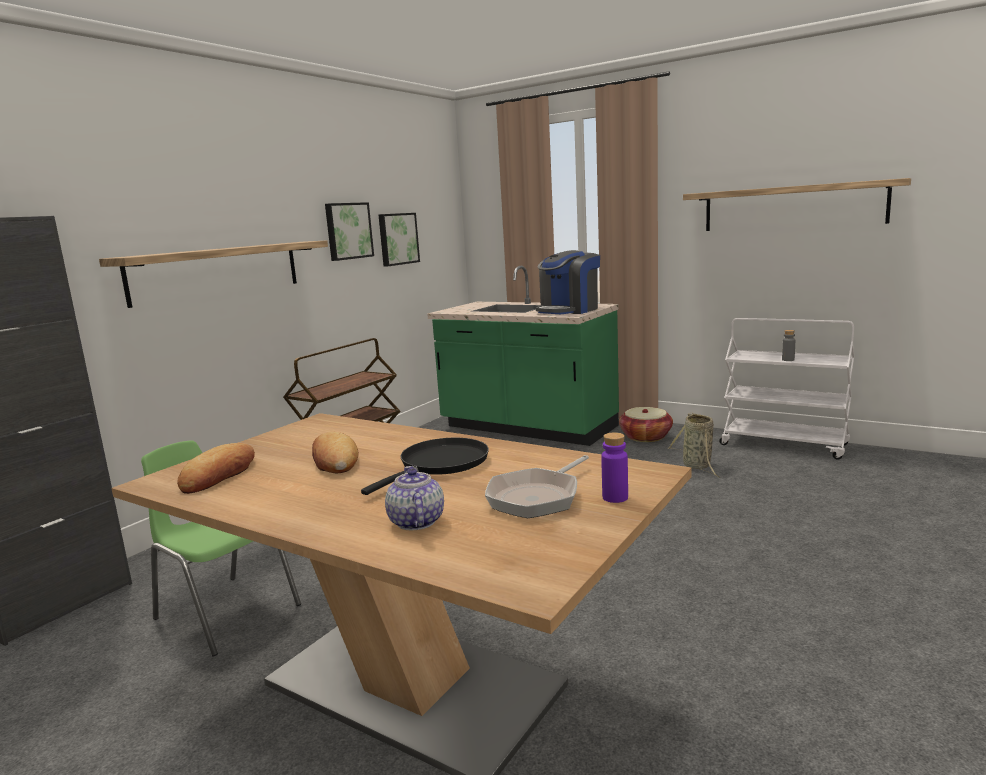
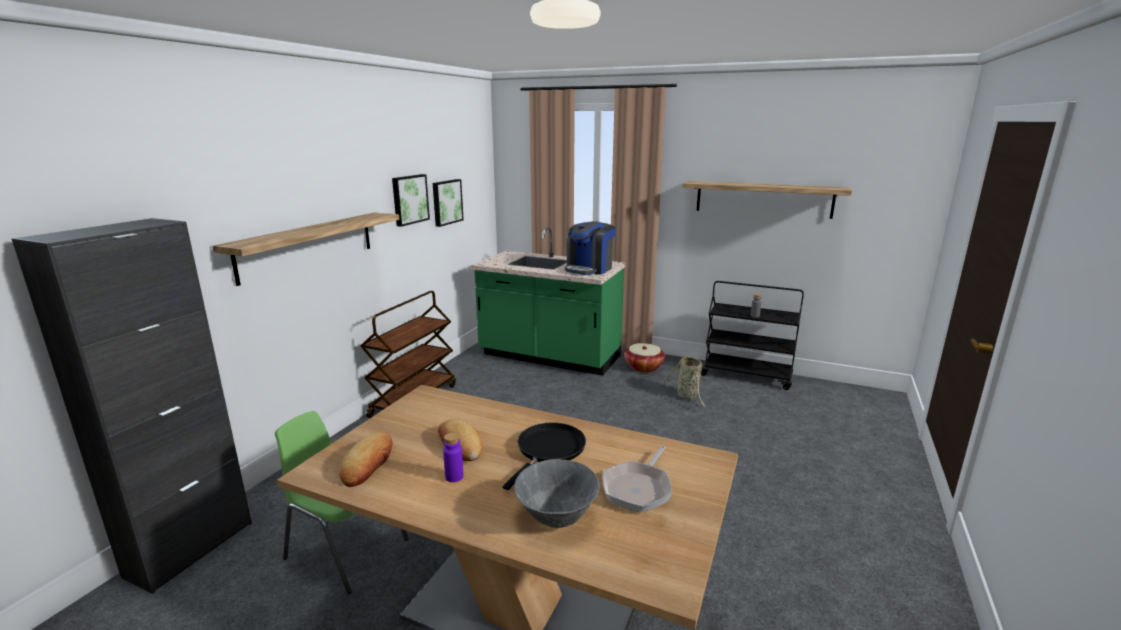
camera: 10 degrees left, 5 degrees up
teapot [385,466,444,531] -> grey bowl [514,459,600,528]
purple bottle [601,432,628,503] -> purple bottle moved to [443,433,463,482]
white cart [719,318,854,460] -> black cart [701,281,804,390]

